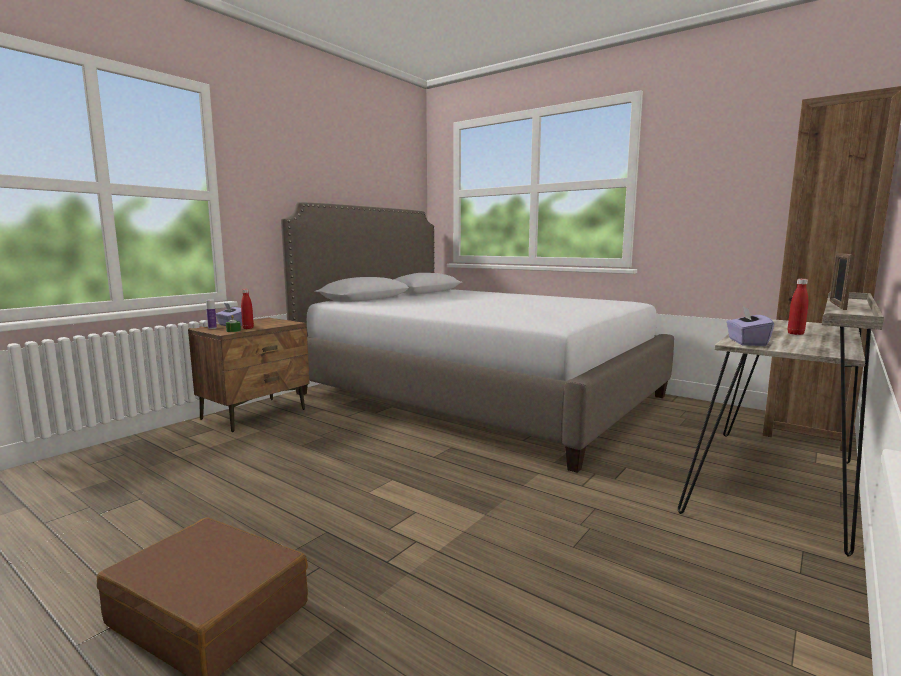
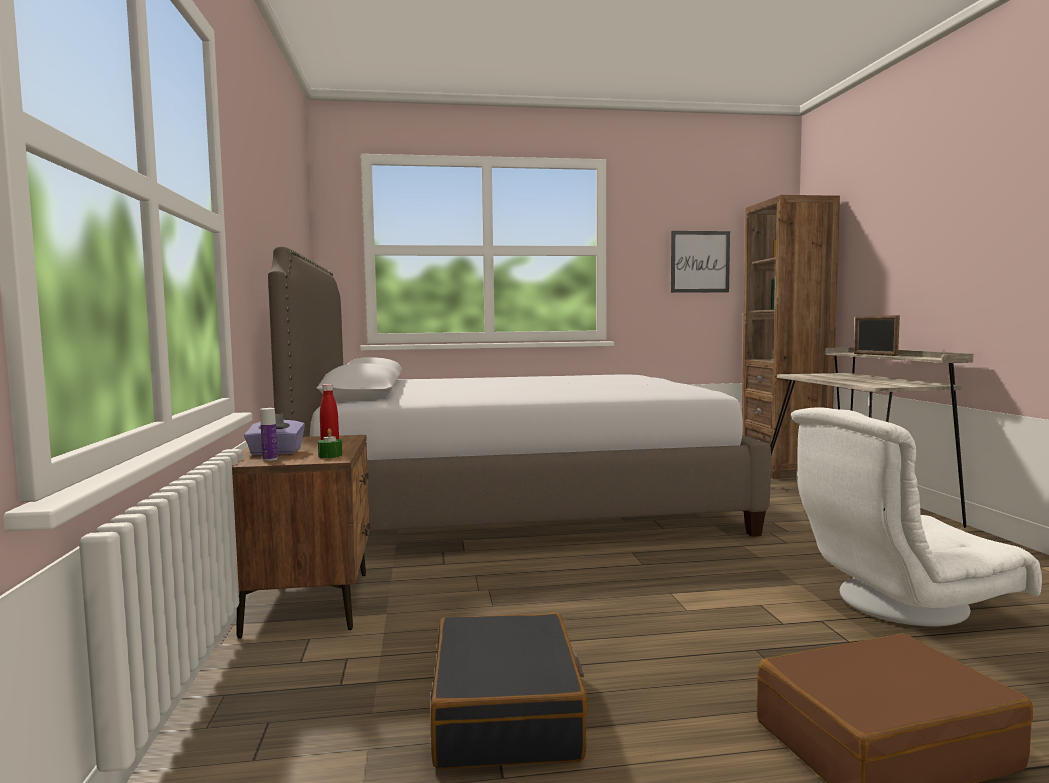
camera: 45 degrees left, 5 degrees down
purple tissue box [726,307,774,346] -> none
red bottle [788,279,808,335] -> none
none -> black suitcase [430,613,588,769]
none -> picture [671,231,730,293]
none -> white armchair [791,408,1042,626]

